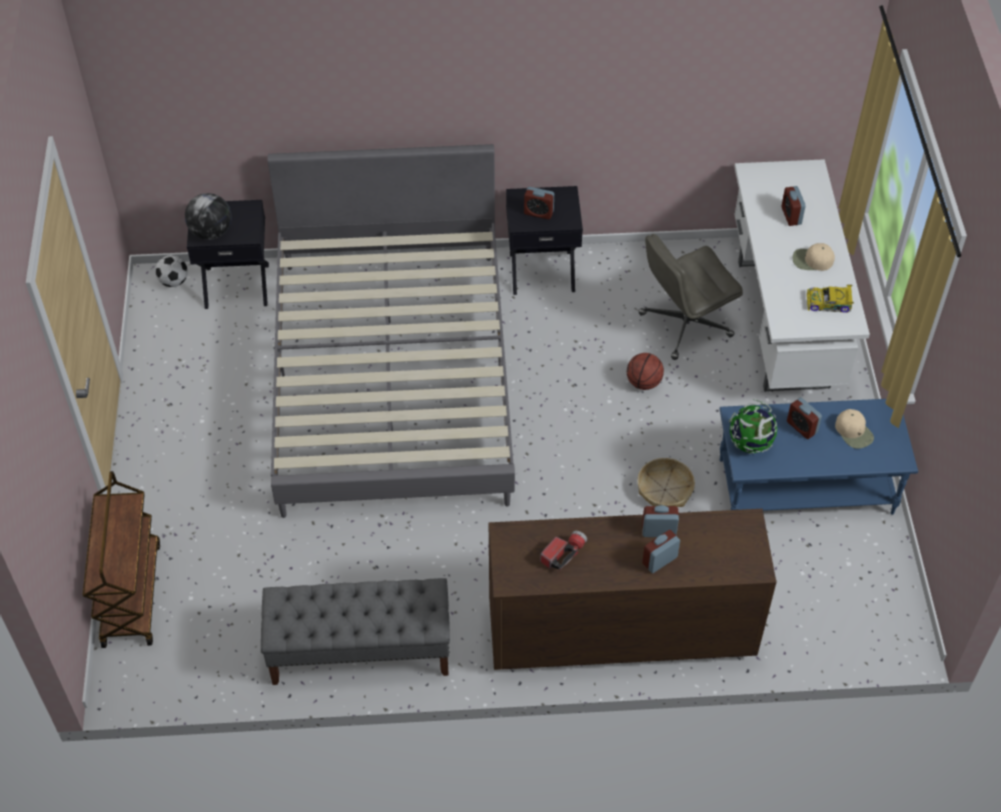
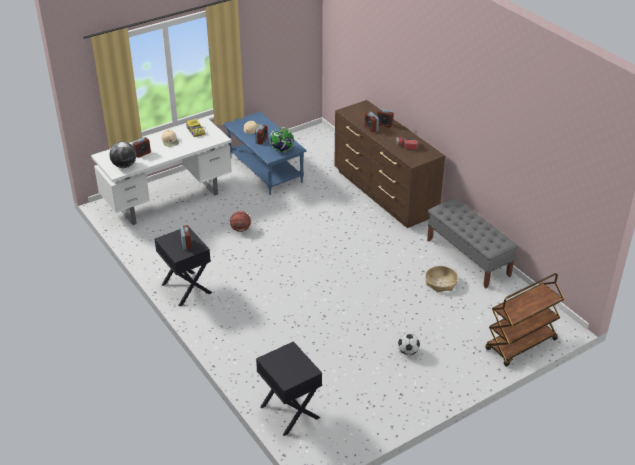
camera: 120 degrees left, 15 degrees down
football [155,255,188,287] -> football moved to [398,333,420,355]
globe [185,193,232,240] -> globe moved to [109,142,136,168]
grey bed [268,144,515,518] -> none
basket [637,458,695,507] -> basket moved to [425,266,458,293]
grey office chair [639,234,743,360] -> none

